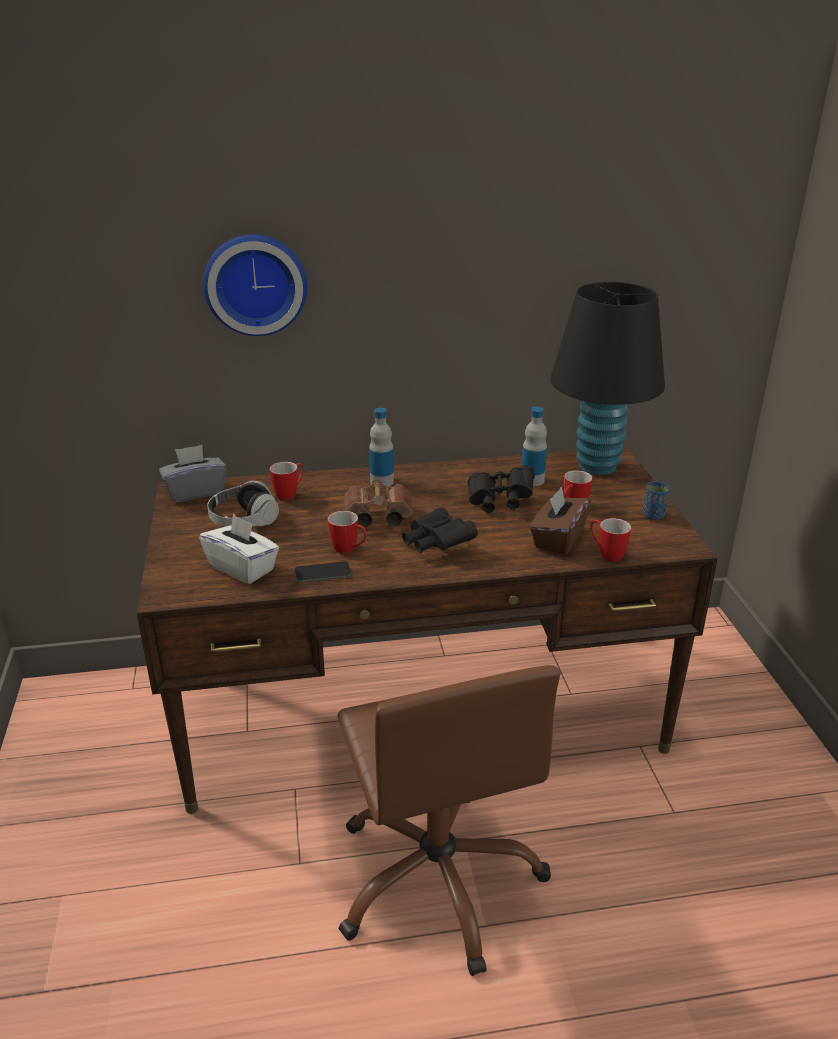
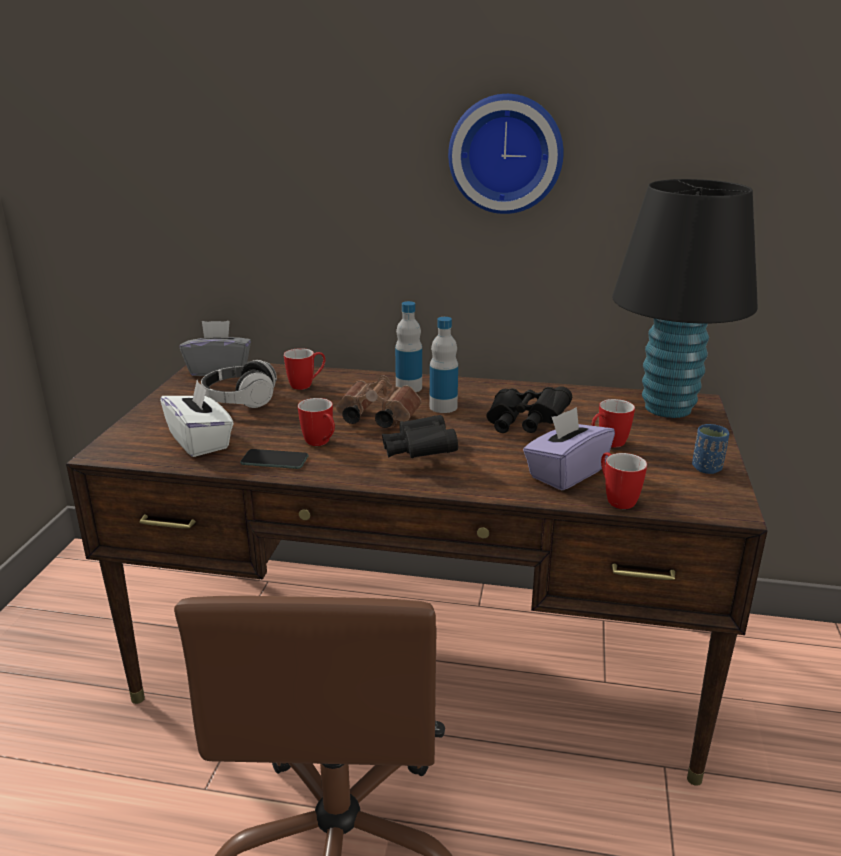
camera: 20 degrees right, 5 degrees down
wall clock [203,234,307,336] -> wall clock moved to [448,94,564,214]
bottle [522,407,547,486] -> bottle moved to [430,317,458,413]
brown tissue box [530,487,591,555] -> purple tissue box [523,407,615,491]

